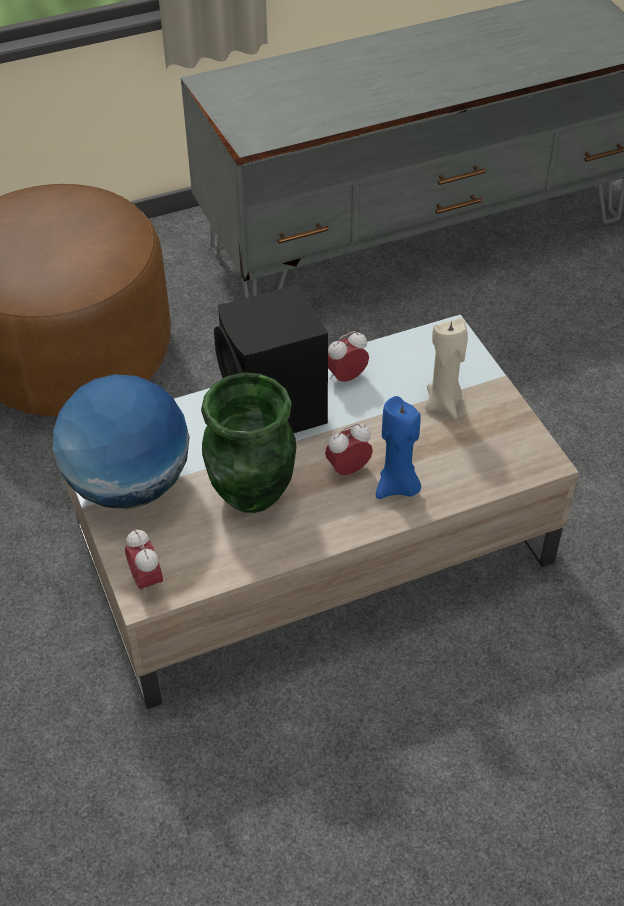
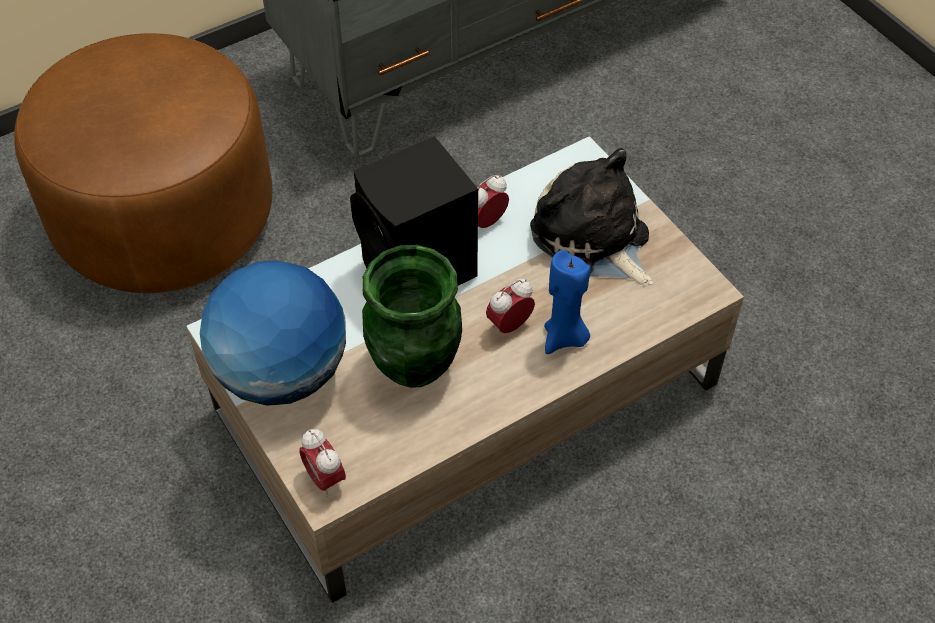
camera: 10 degrees left, 5 degrees up
beige candle [425,318,468,420] -> plush toy [530,148,653,286]

